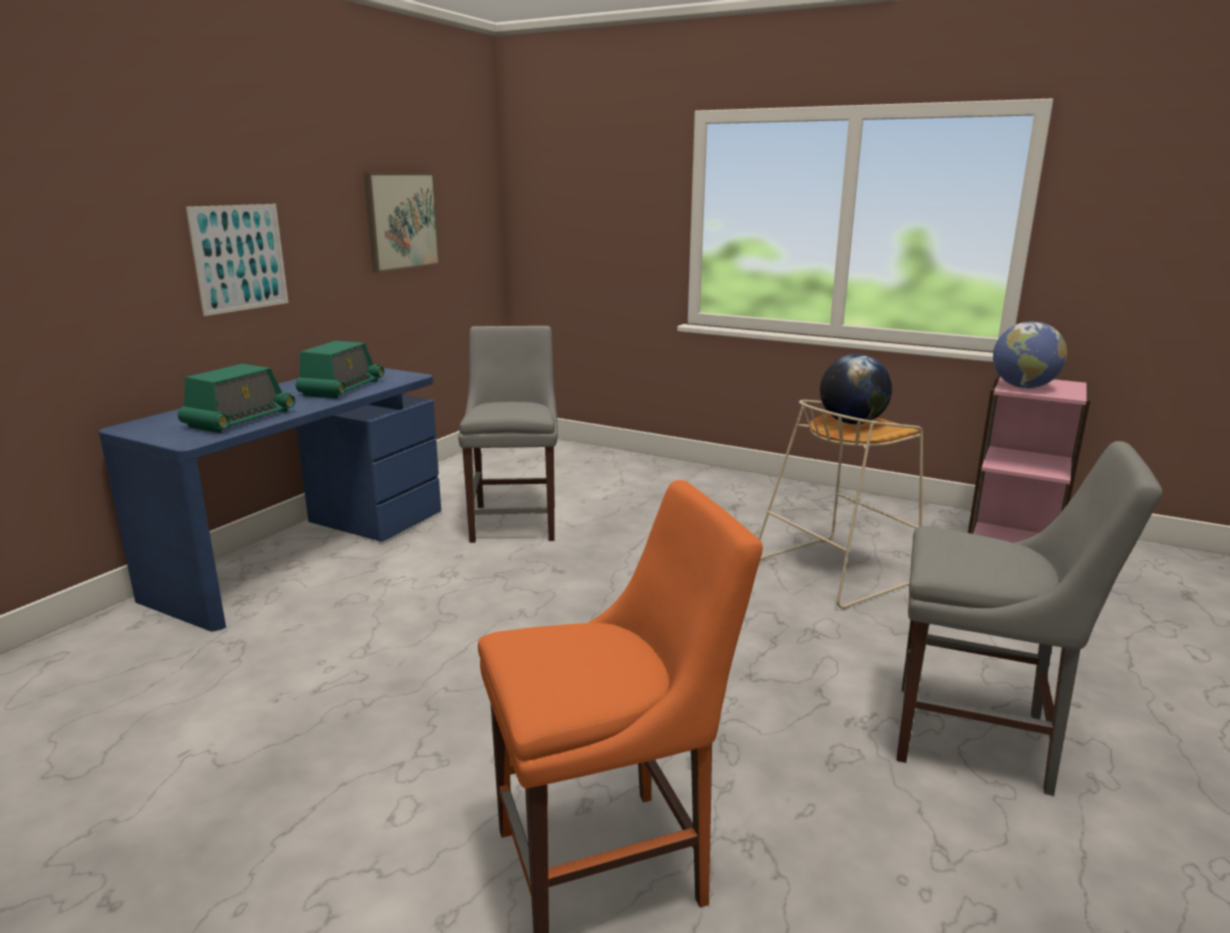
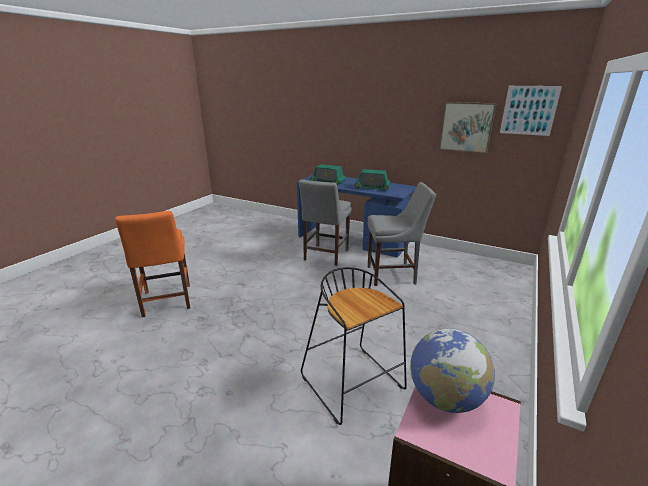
camera: 90 degrees right, 5 degrees up
picture [186,204,289,316] -> picture moved to [500,86,562,136]
beige stool [758,400,923,610] -> black stool [301,267,407,425]
globe [820,354,892,424] -> none
grey chair [896,441,1162,796] -> grey chair moved to [299,180,352,266]

